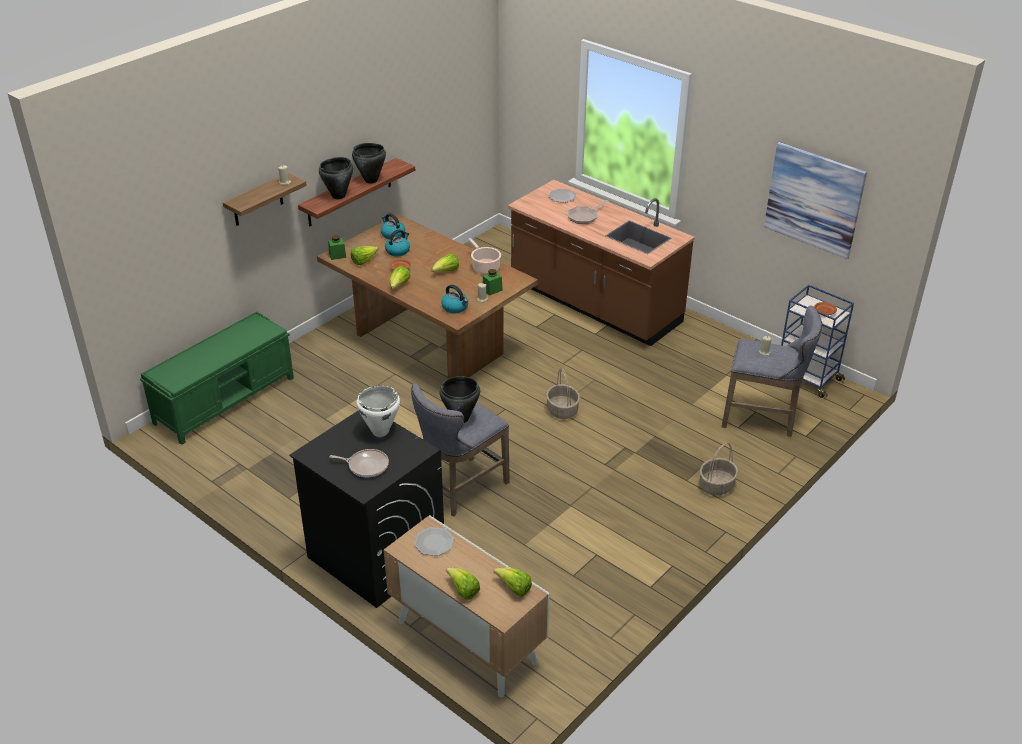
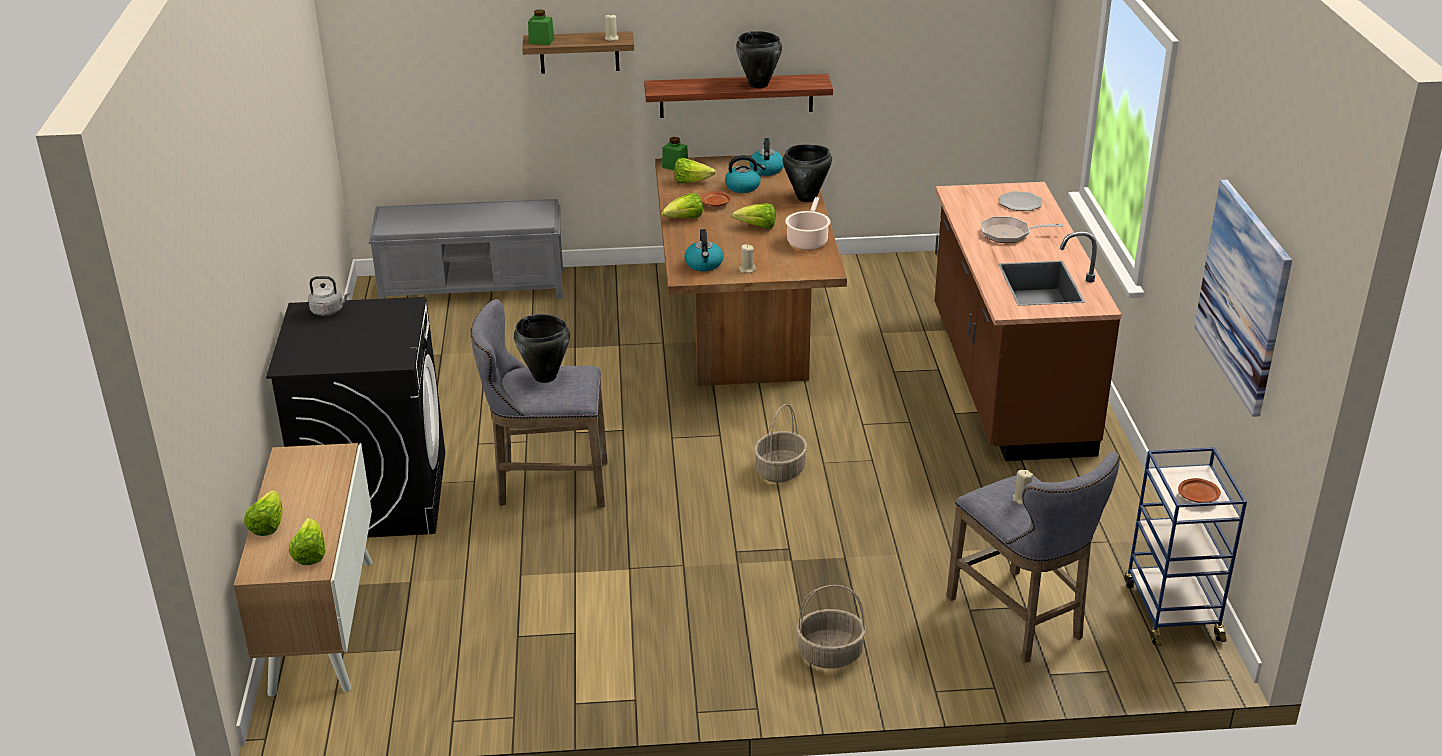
camera: 45 degrees right, 5 degrees down
green bench [140,312,294,445] -> grey bench [369,199,563,299]
black cooking pot [319,157,353,199] -> black cooking pot moved to [783,144,832,202]
frying pan [330,449,389,478] -> none
white cooking pot [356,386,400,437] -> none
plate [414,527,454,556] -> none
green jar [483,269,503,296] -> green jar moved to [528,9,554,45]
none -> grey kettle [308,276,350,316]

